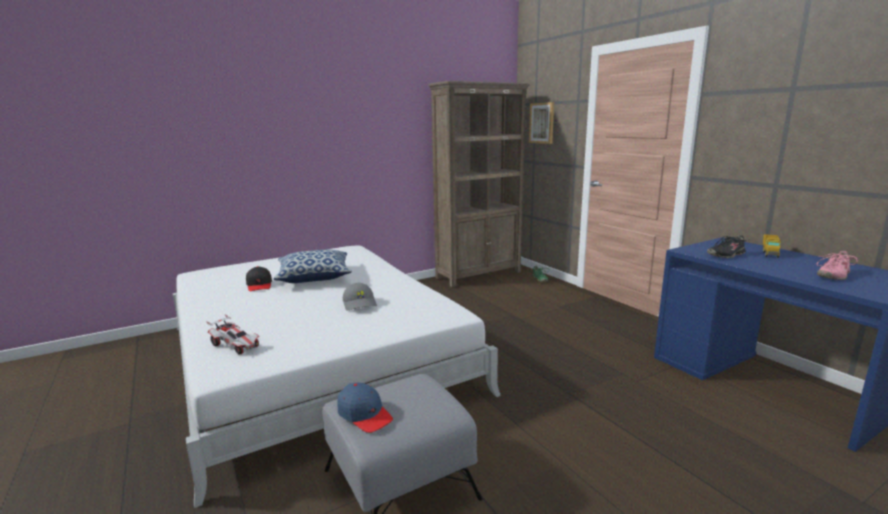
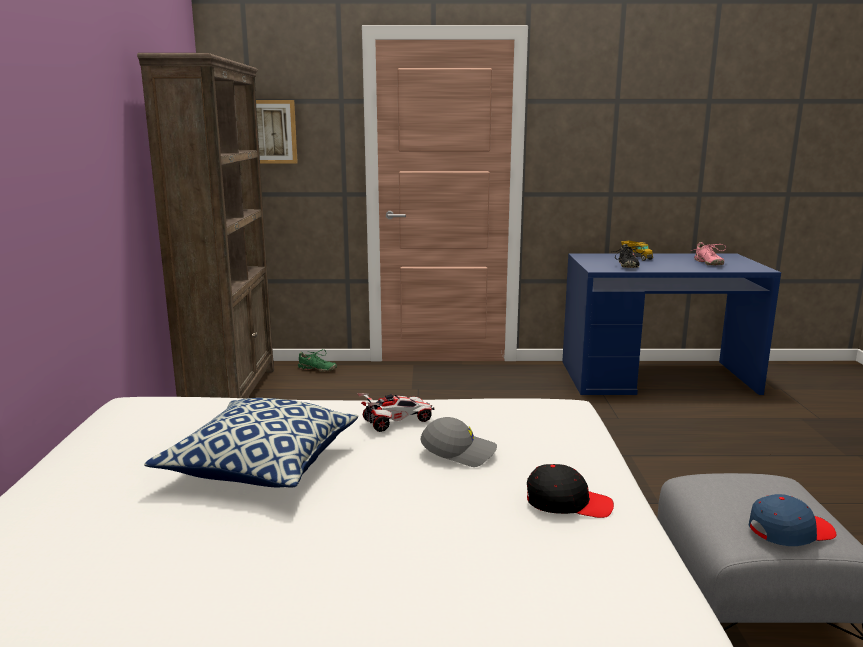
camera: 60 degrees left, 0 degrees up
toy car [206,314,259,354] -> toy car moved to [357,393,435,432]
black cap [246,266,272,291] -> black cap moved to [527,464,614,518]

